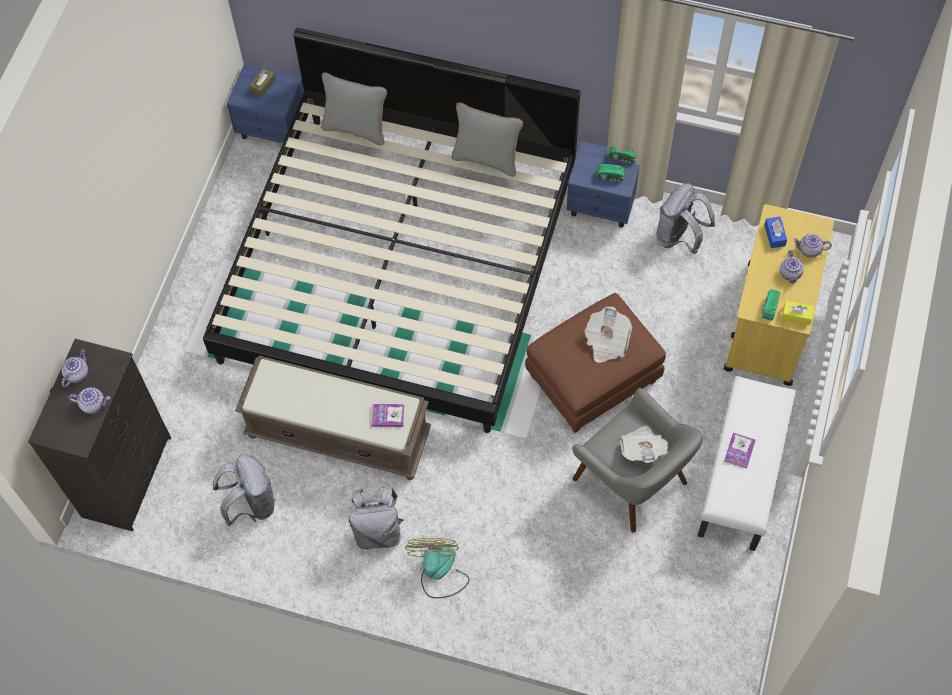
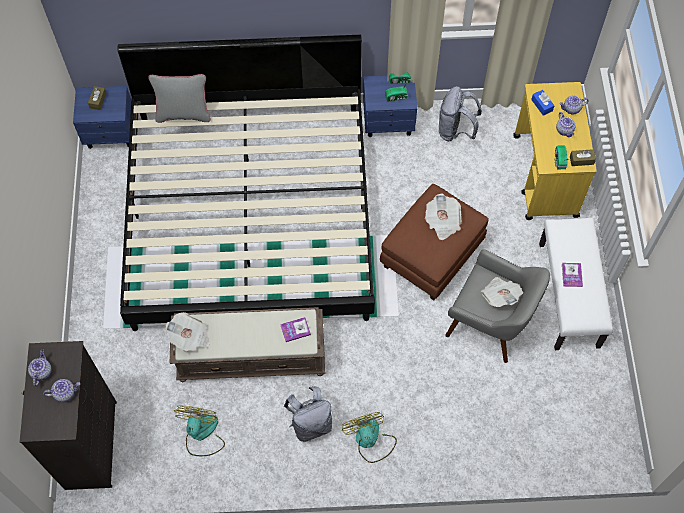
camera: 20 degrees left, 0 degrees up
grey backpack [213,455,275,527] -> fan [174,406,225,456]
grey pillow [451,102,523,177] -> none
yellow tissue box [781,301,814,325] -> brown tissue box [570,149,596,166]
none -> newspaper [166,312,210,352]

